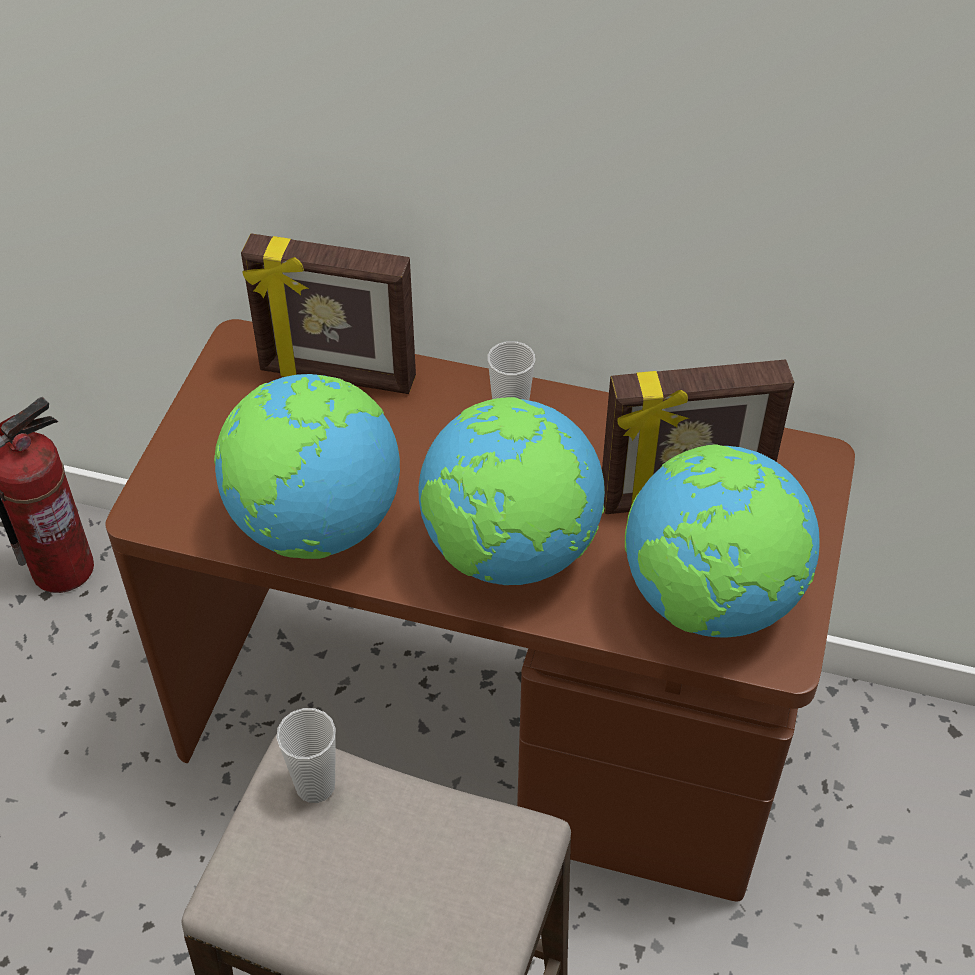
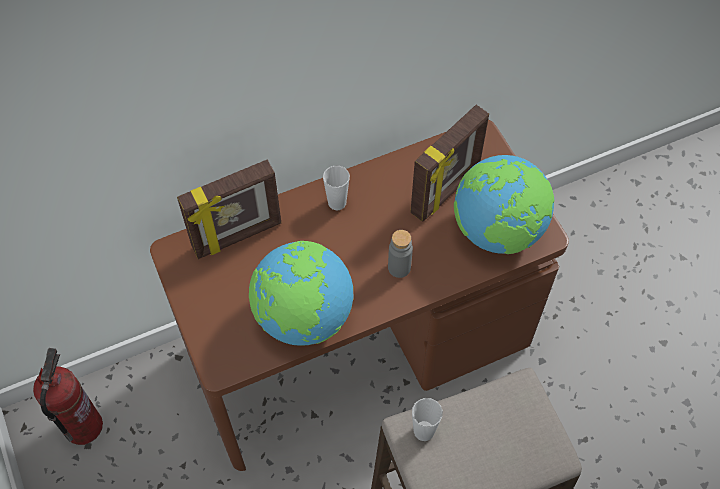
camera: 40 degrees left, 10 degrees up
globe [419,397,605,585] -> grey bottle [388,230,413,278]

